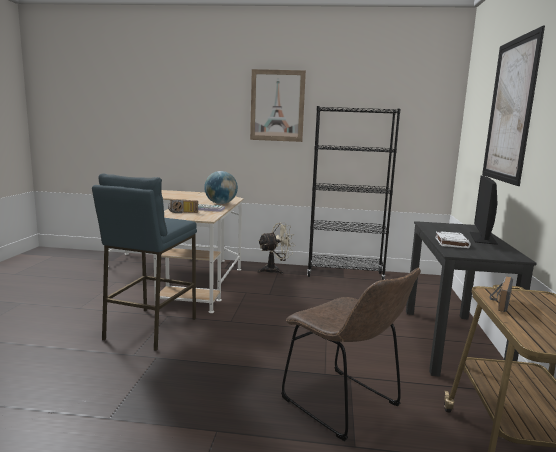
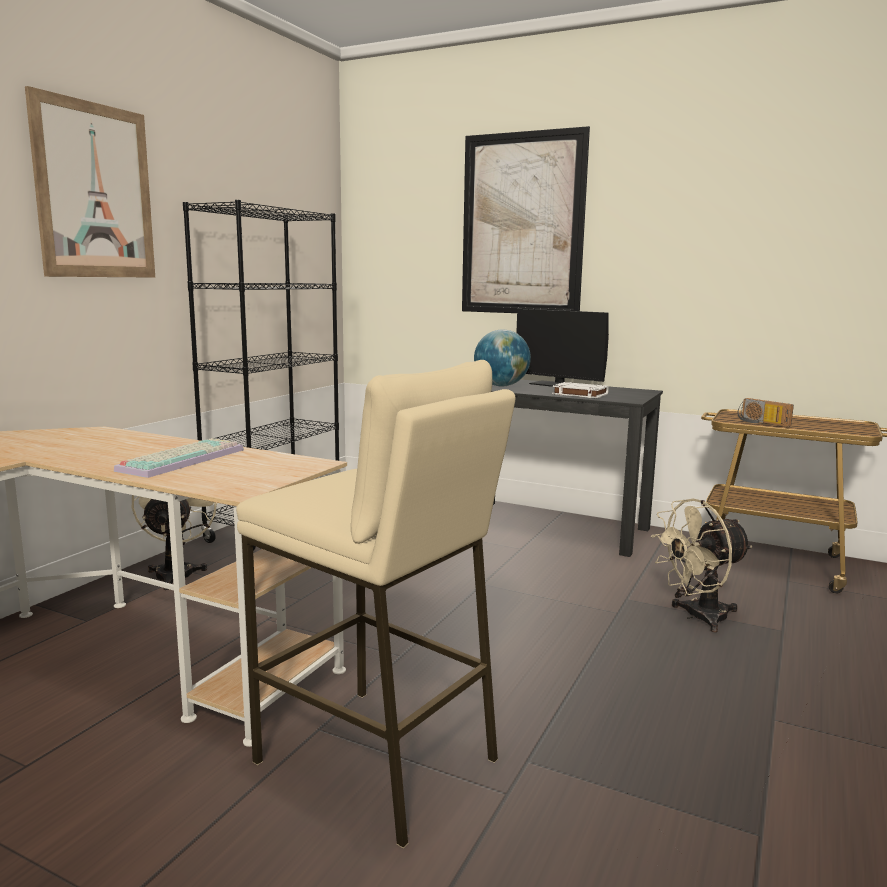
camera: 70 degrees left, 0 degrees up
blue stool [92,173,197,351] -> beige stool [236,360,516,848]
radio [168,199,198,213] -> none
globe [204,171,238,204] -> globe moved to [474,330,531,387]
brown chair [281,268,421,441] -> beige fan [651,498,752,633]

